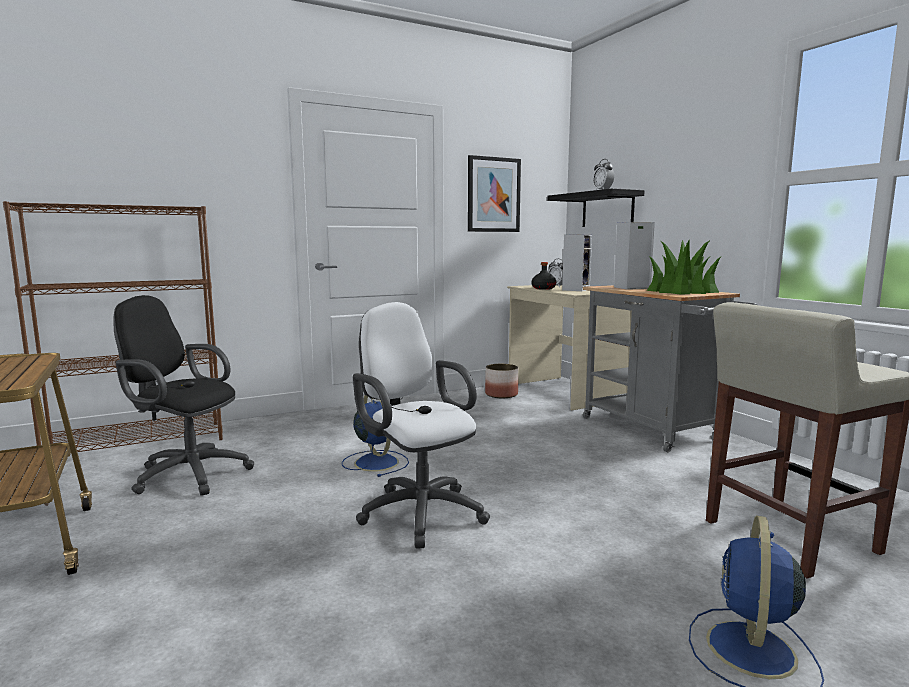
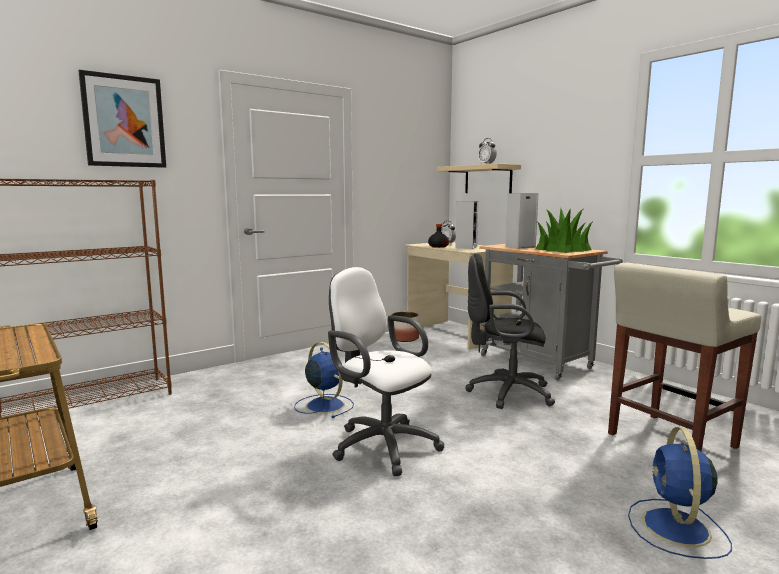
camera: 10 degrees left, 0 degrees up
black office chair [114,295,254,496] -> black office chair moved to [465,254,555,409]
picture [468,155,521,232] -> picture moved to [78,70,166,168]
black shelf [547,188,645,227] -> beige shelf [437,163,521,193]

